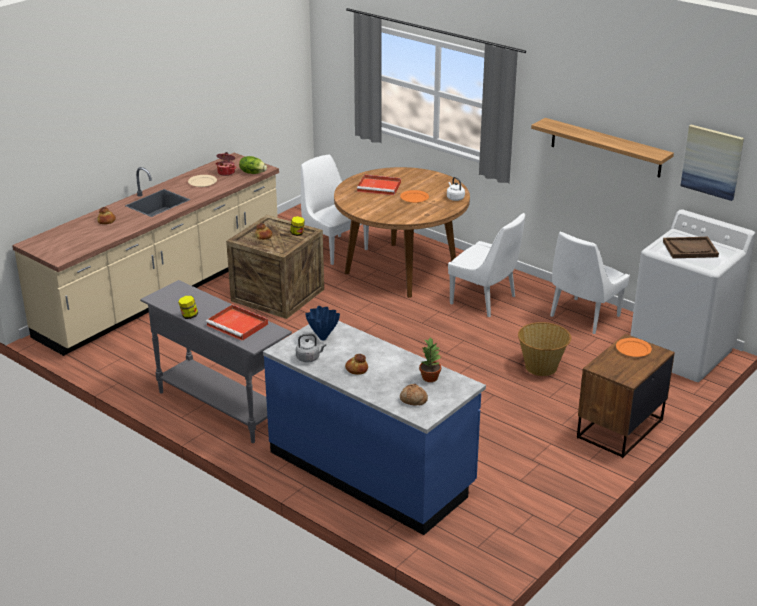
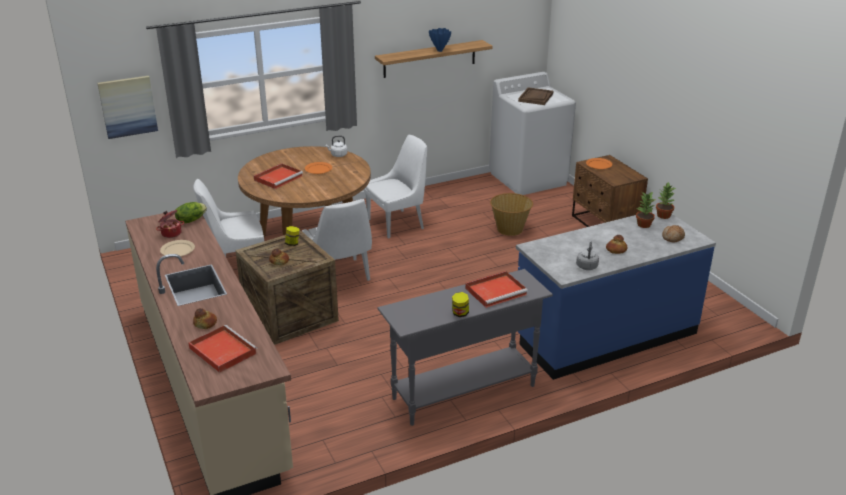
camera: 65 degrees left, 0 degrees up
blue vase [305,306,340,340] -> blue vase moved to [429,28,451,52]
white chair [550,232,630,334] -> white chair moved to [302,199,372,281]
picture [681,125,744,201] -> picture moved to [97,76,158,139]
none -> red tray [189,325,257,373]
none -> potted plant [656,183,676,219]

